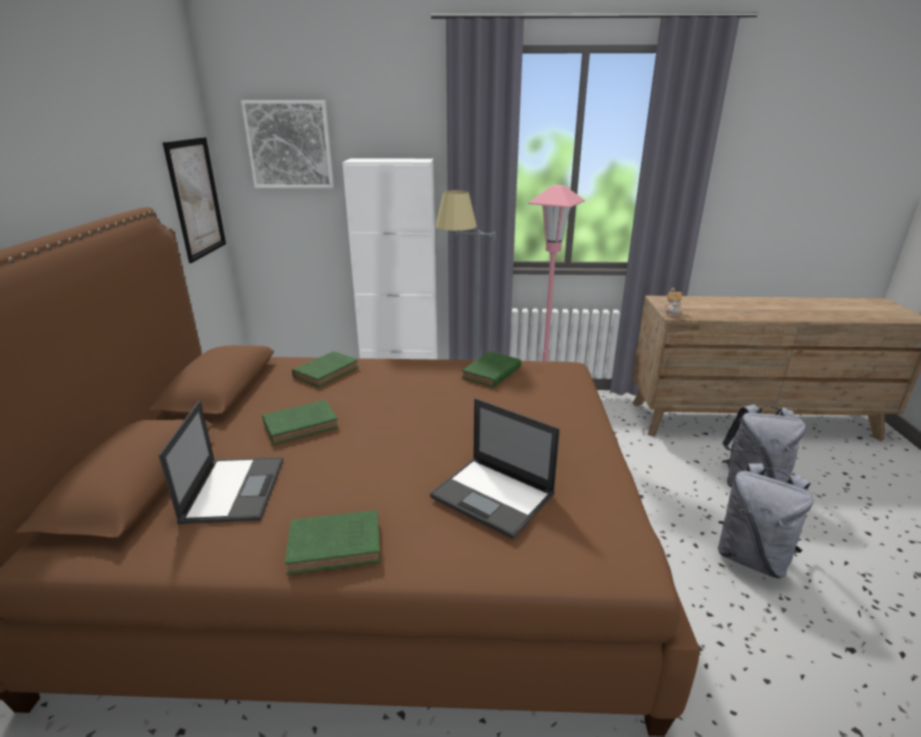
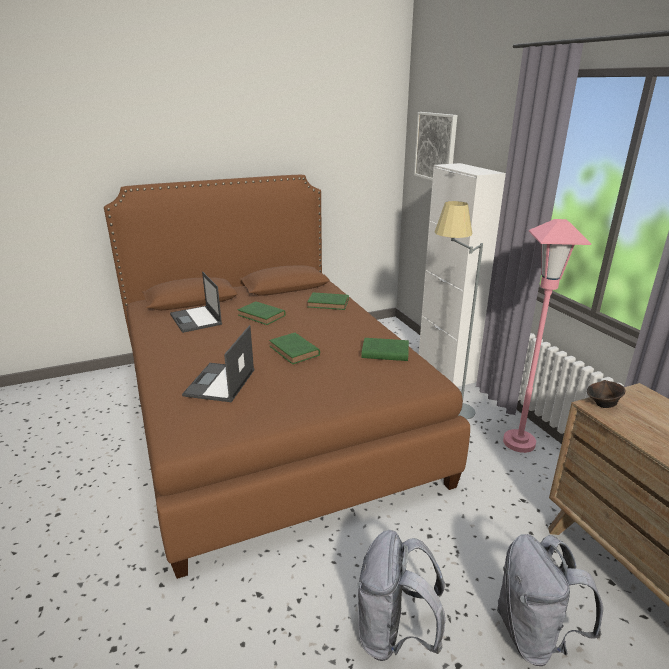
camera: 65 degrees right, 0 degrees up
laptop [159,401,283,524] -> laptop turned 90 degrees clockwise [170,271,222,333]
picture [163,137,226,263] -> none
green book [285,510,381,574] -> green book moved to [269,333,320,364]
teapot [665,288,682,317] -> brown bowl [587,380,625,408]

